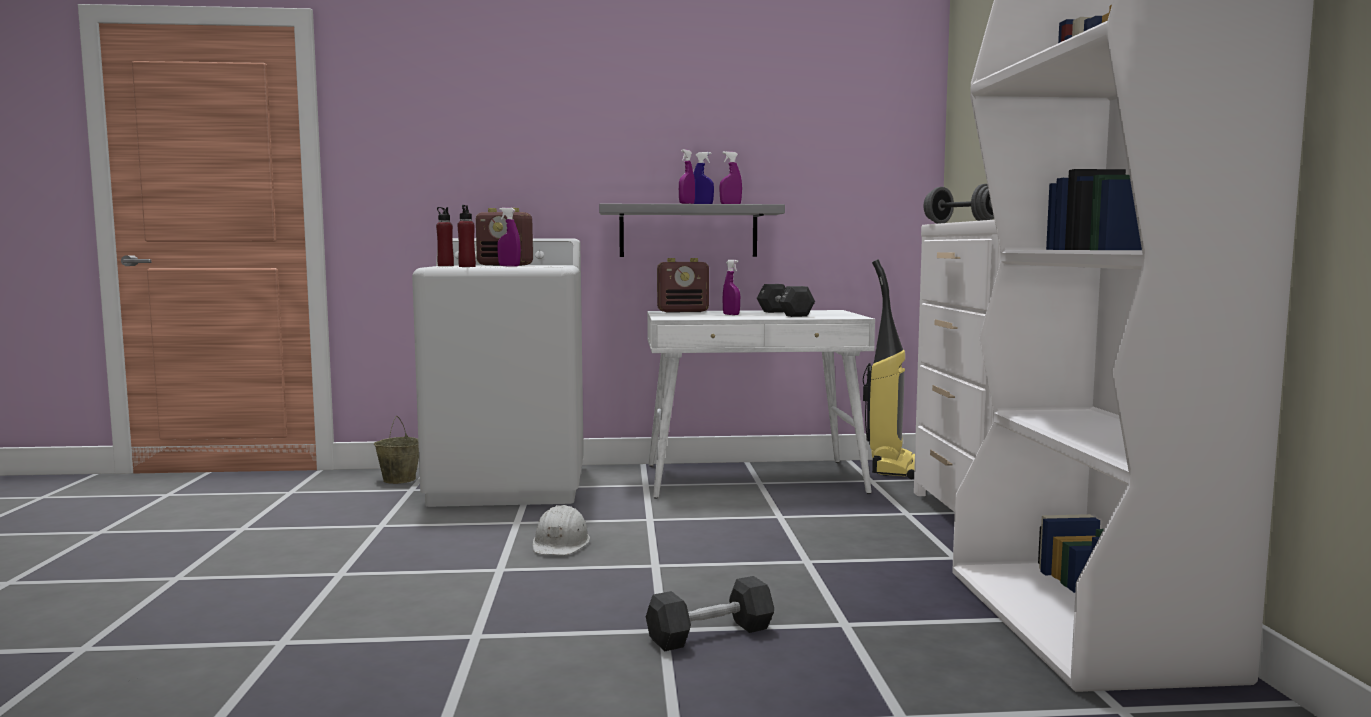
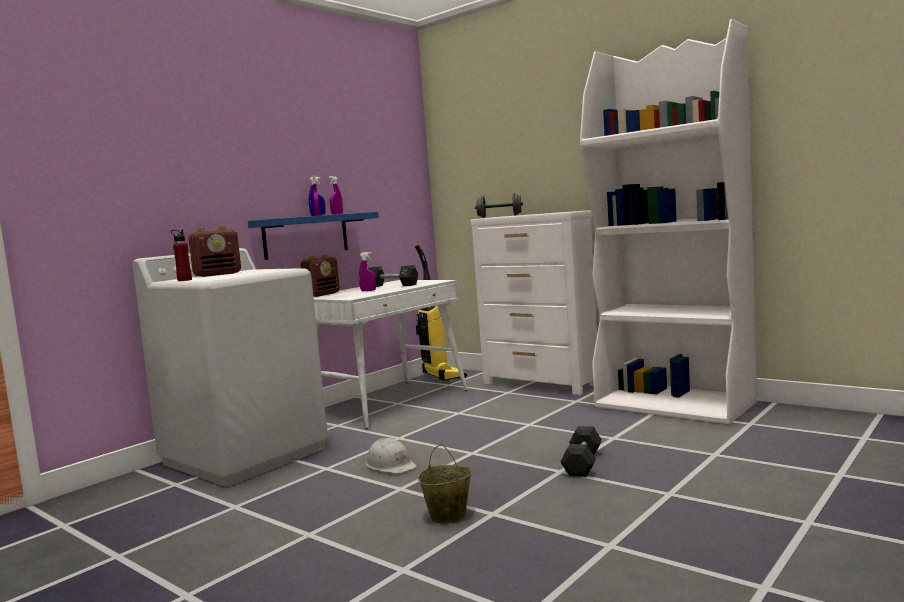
camera: 45 degrees left, 0 degrees up
beige bucket [374,416,419,484] -> beige bucket moved to [418,444,472,524]
red bottle [457,205,476,267] -> none
purple spray bottle [497,208,521,266] -> none
grey shelf [599,204,785,257] -> blue shelf [248,212,379,260]

